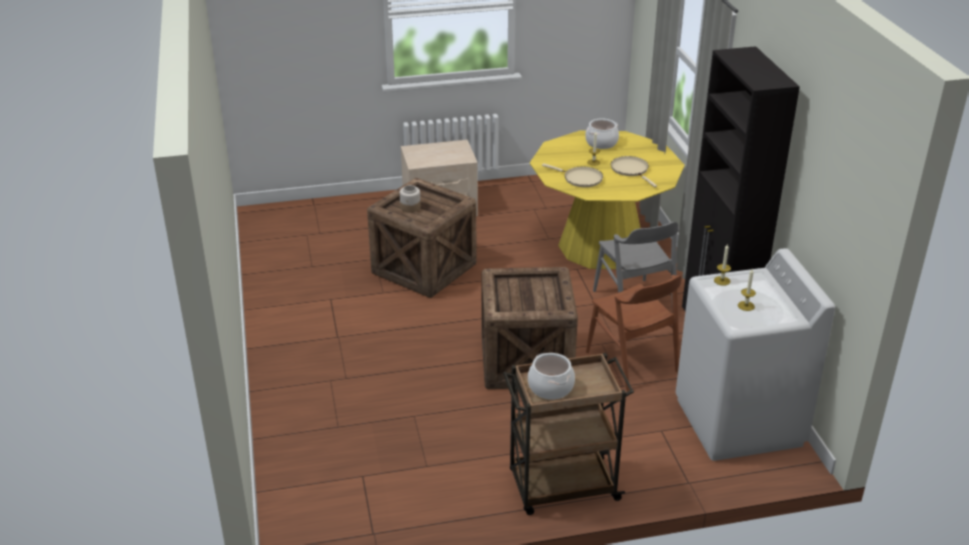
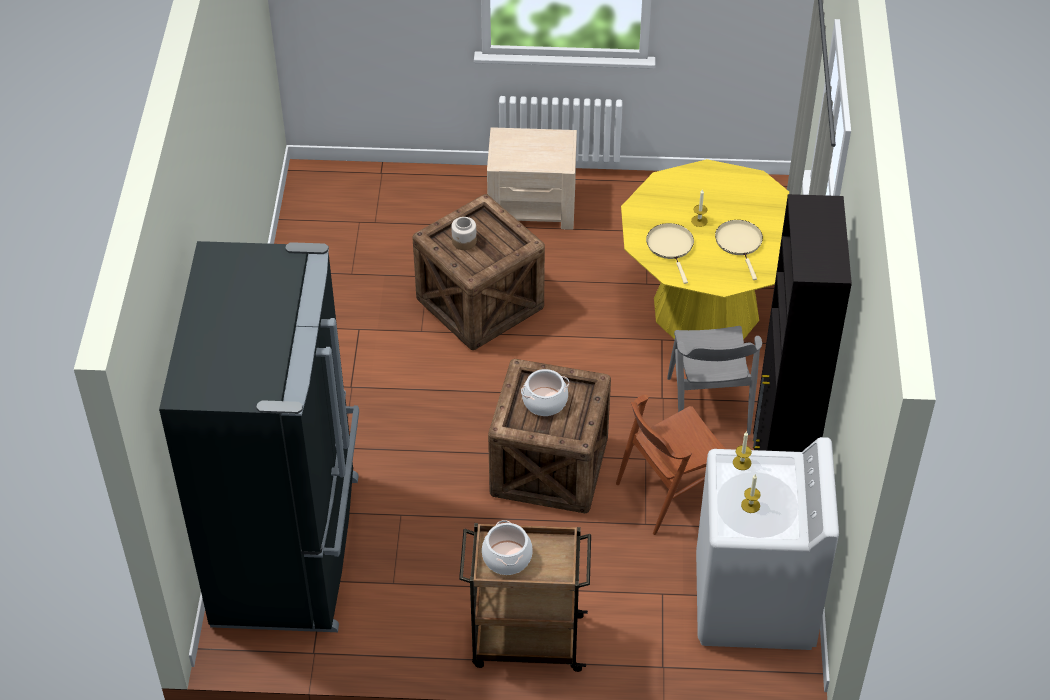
camera: 15 degrees right, 15 degrees up
beige frying pan [542,163,603,187] -> beige frying pan turned 150 degrees counterclockwise [646,223,694,284]
cooking pot [585,118,619,149] -> cooking pot moved to [521,369,569,416]
brown chair [586,275,682,391] -> brown chair turned 75 degrees clockwise [616,395,726,535]
none -> black fridge [159,241,359,632]

